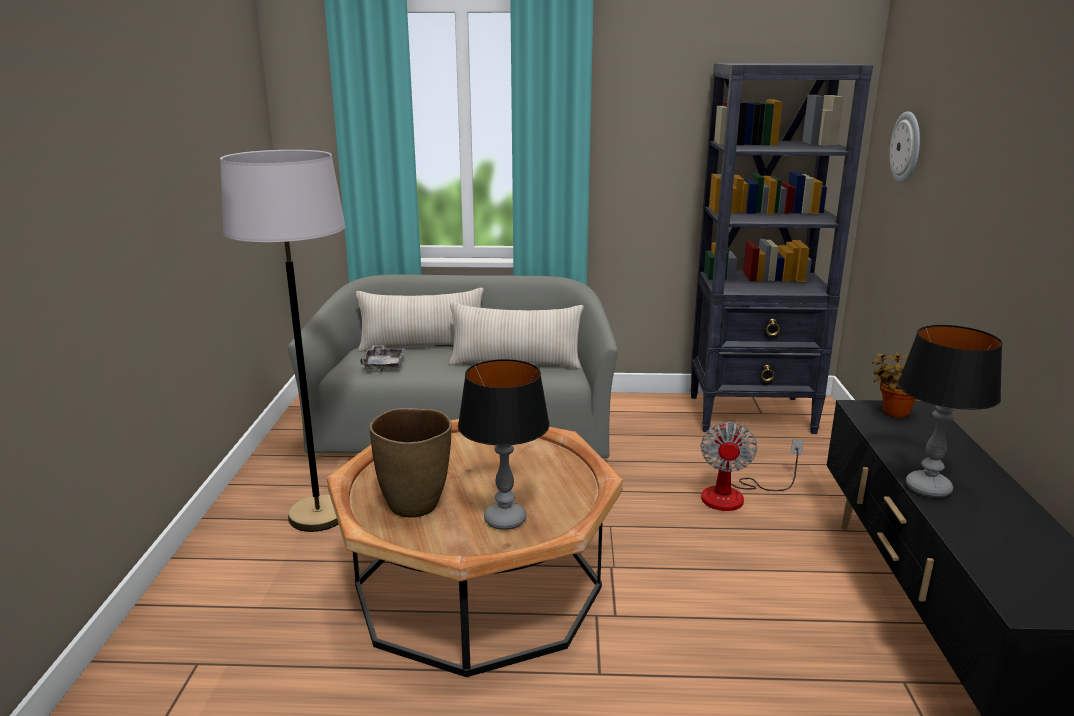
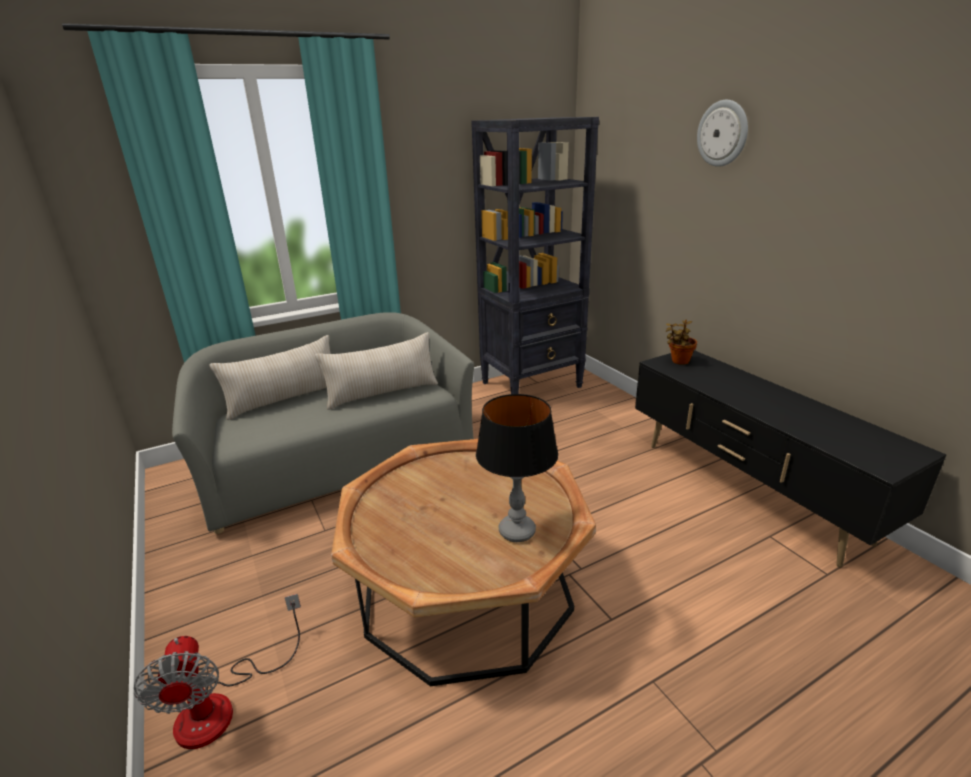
camera: 30 degrees left, 5 degrees up
grey floor lamp [220,150,345,532] -> none
grey tray [360,345,405,371] -> none
brown vase [370,408,451,518] -> none
fan [700,421,804,511] -> fan moved to [134,594,301,749]
wall clock [889,111,920,183] -> wall clock moved to [697,100,748,167]
table lamp [898,325,1003,498] -> none

